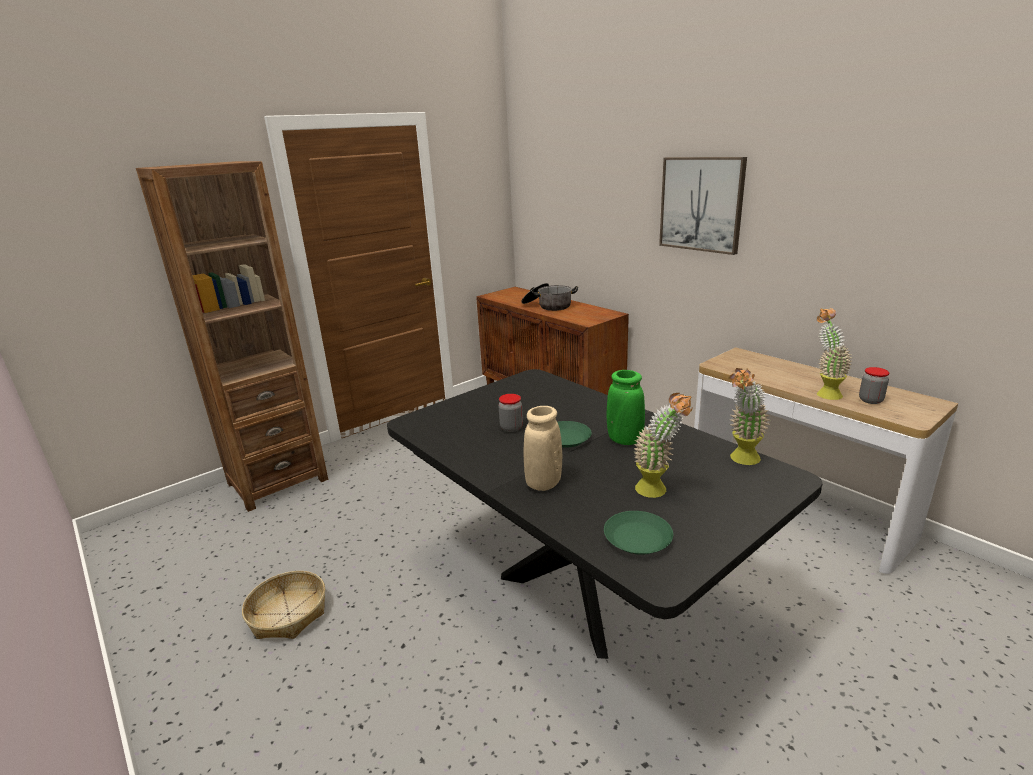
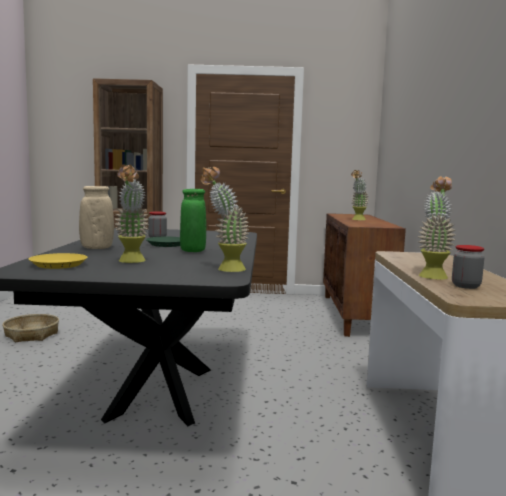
camera: 40 degrees right, 15 degrees down
cooking pot [522,283,578,311] -> potted plant [351,170,369,220]
green plate [604,511,673,555] -> yellow plate [29,253,88,269]
picture [659,157,747,255] -> none

